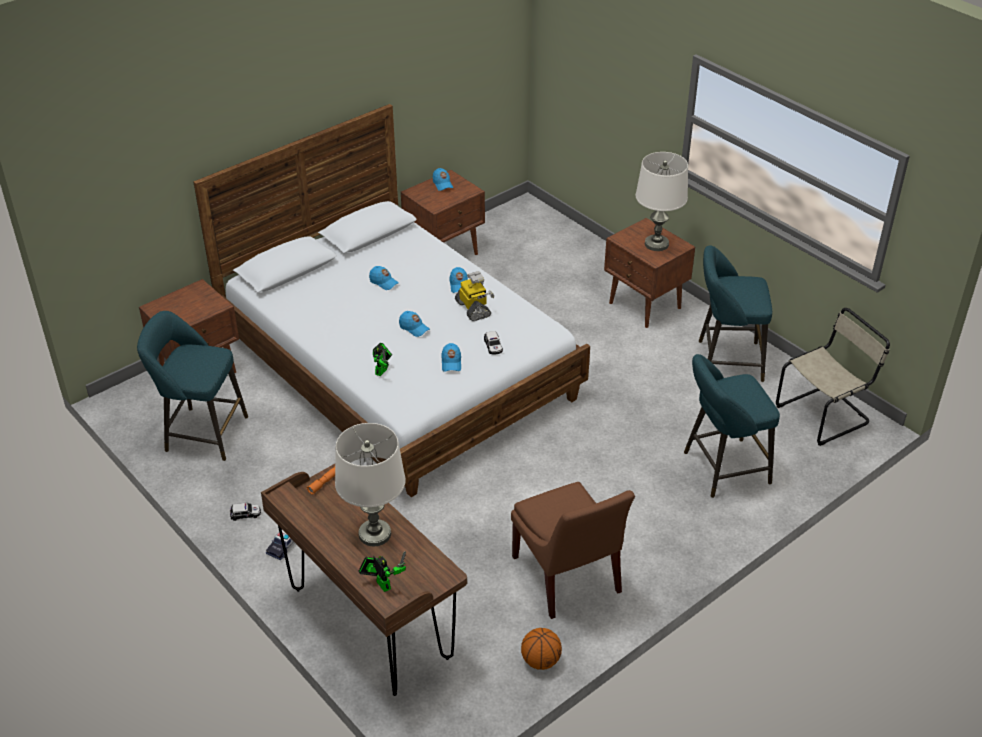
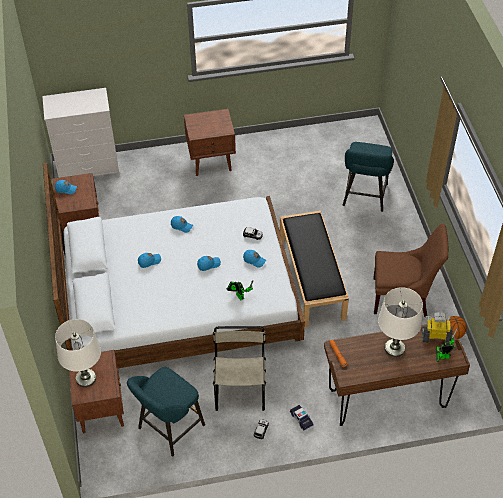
camera: 60 degrees left, 10 degrees up
toy robot [455,271,494,321] -> toy robot moved to [422,312,452,343]
white table lamp [636,152,688,251] -> white table lamp moved to [55,319,101,387]
turquoise stool [699,245,772,382] -> none
beige chair [776,308,890,446] -> beige chair moved to [213,326,266,411]
none -> white dresser [42,88,120,178]
none -> black bench [280,211,349,327]

